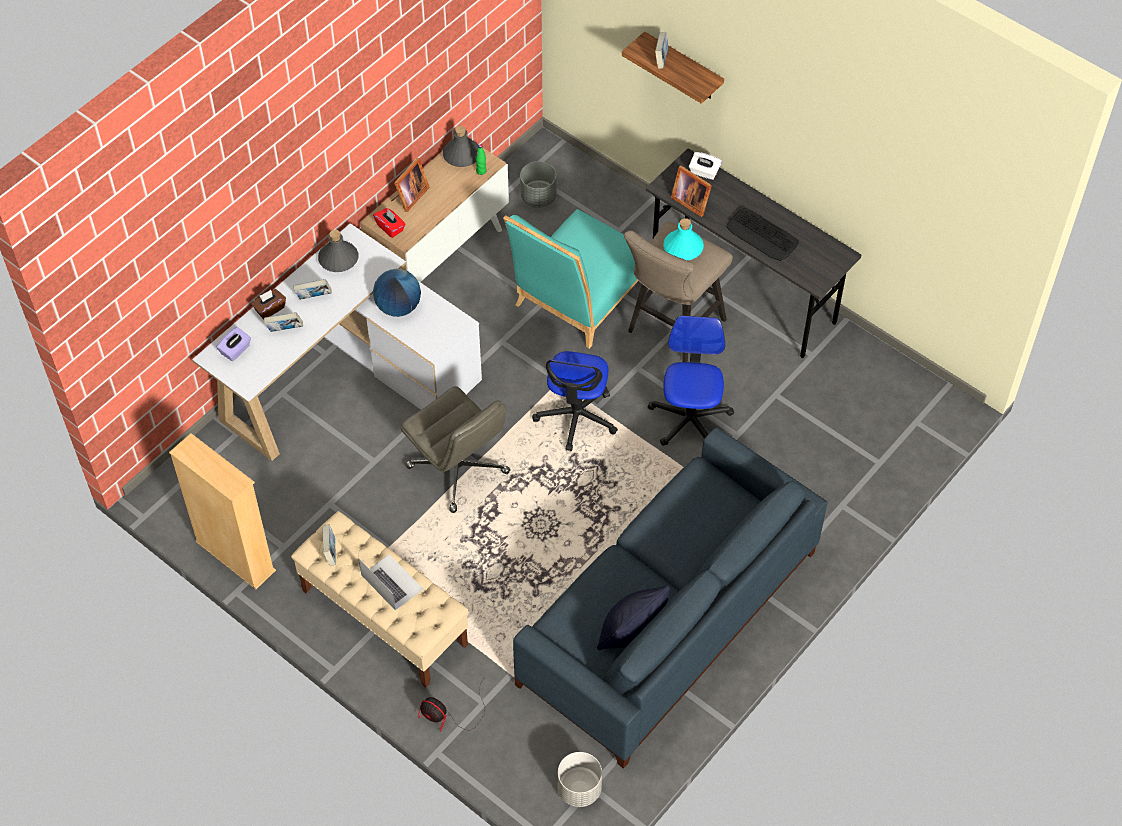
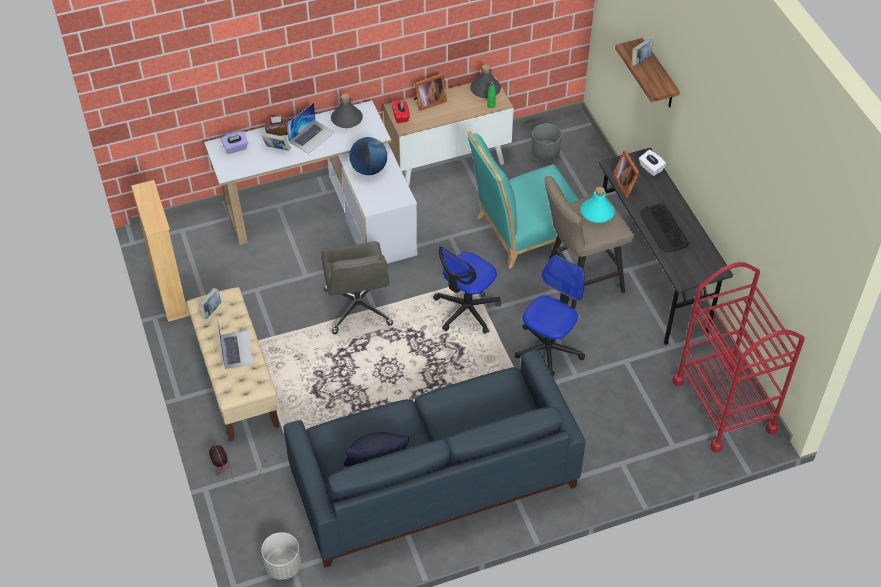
camera: 30 degrees right, 5 degrees down
book [293,279,332,300] -> laptop [287,103,335,154]
none -> red cart [673,262,805,452]

